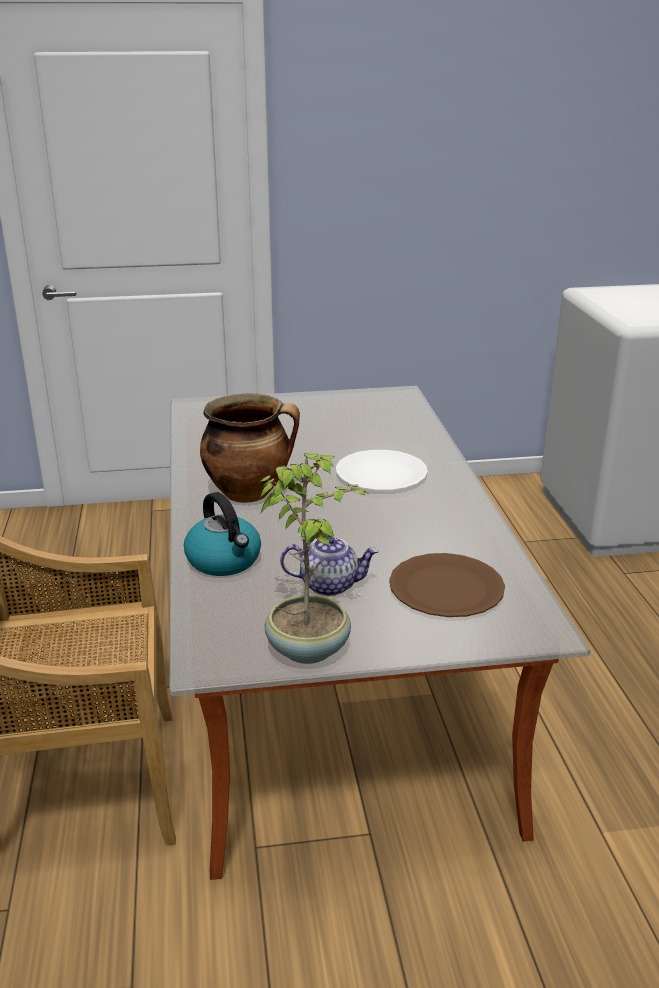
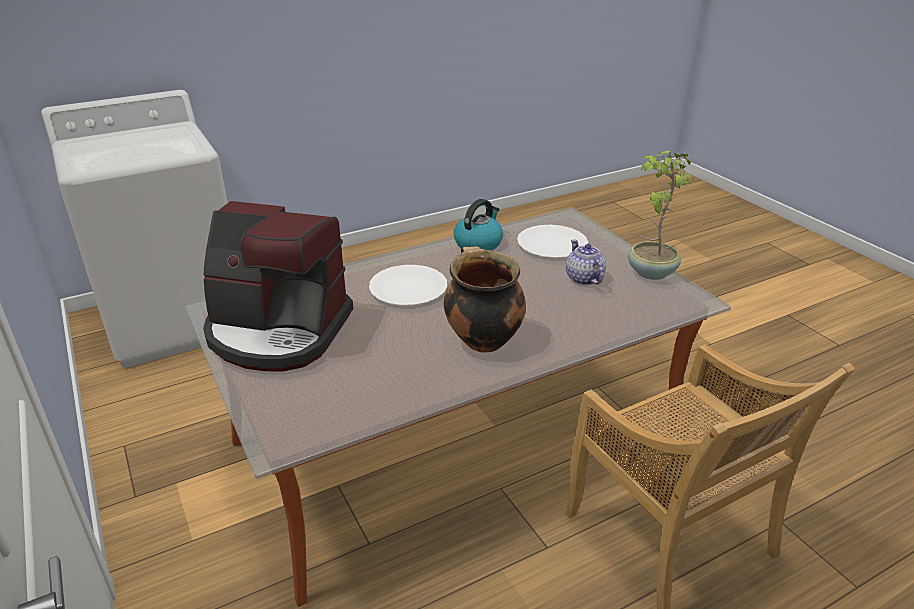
camera: 110 degrees left, 5 degrees up
kettle [184,492,261,576] -> kettle moved to [454,199,503,250]
brown plate [389,553,505,617] -> white plate [517,225,588,258]
none -> coffee machine [203,201,353,372]

